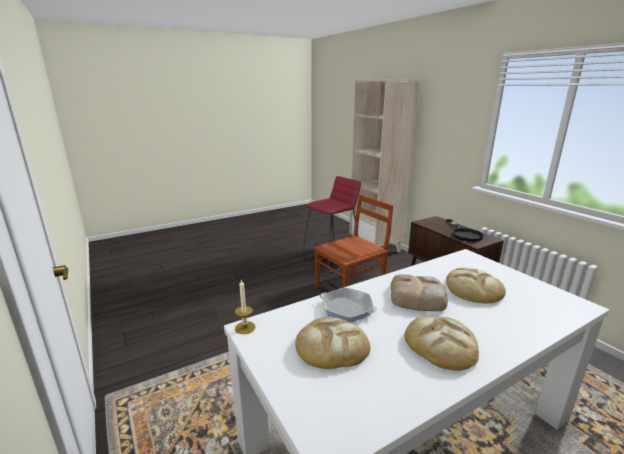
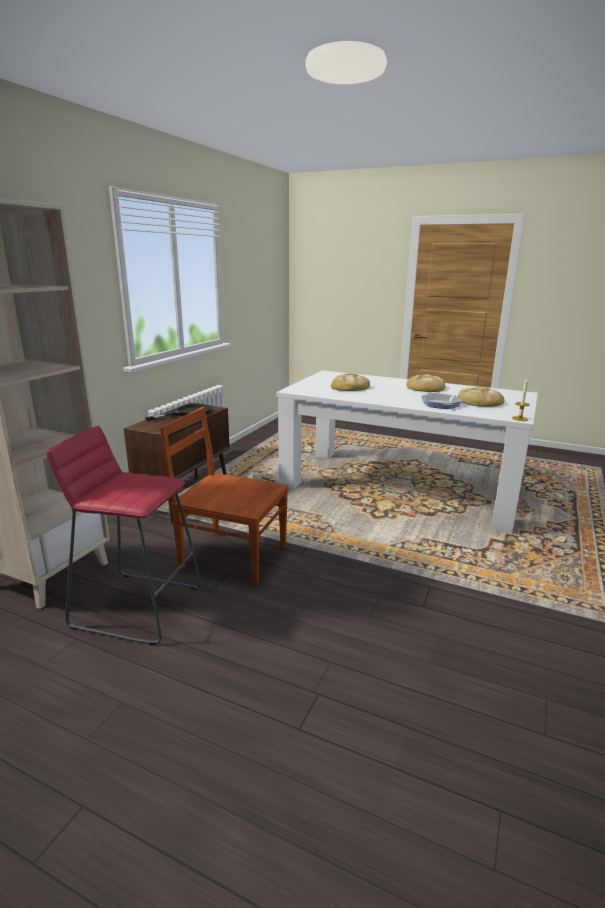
camera: 125 degrees left, 0 degrees up
bread [391,274,448,311] -> none

